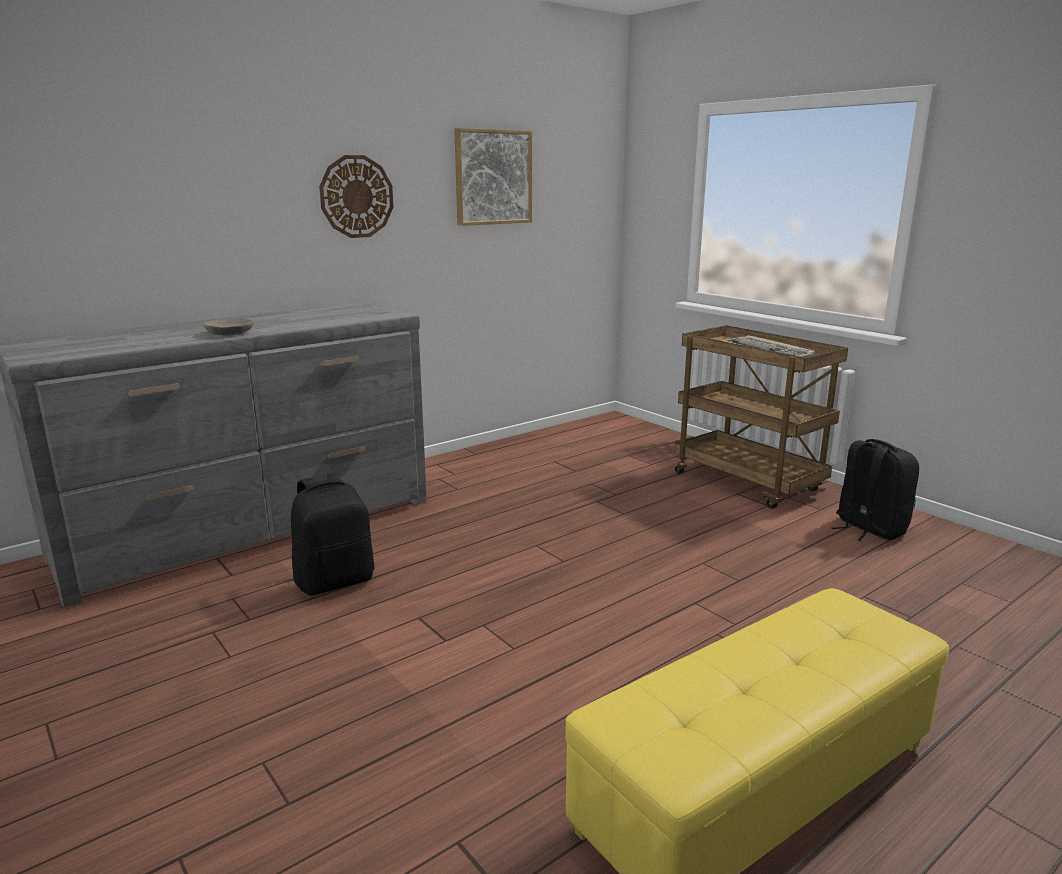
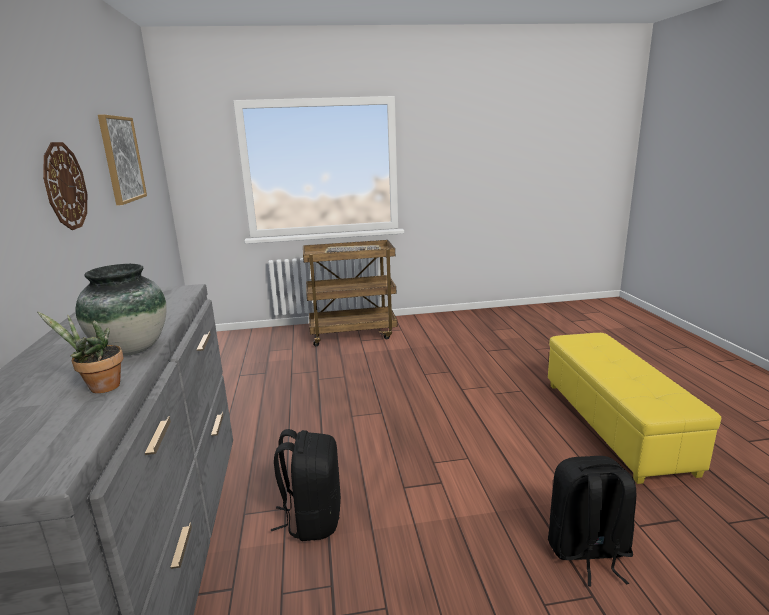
camera: 60 degrees left, 0 degrees up
grey bowl [203,318,254,335] -> vase [76,264,167,356]
black backpack [832,439,919,541] -> black backpack moved to [548,456,636,587]
none -> potted plant [37,311,123,393]

